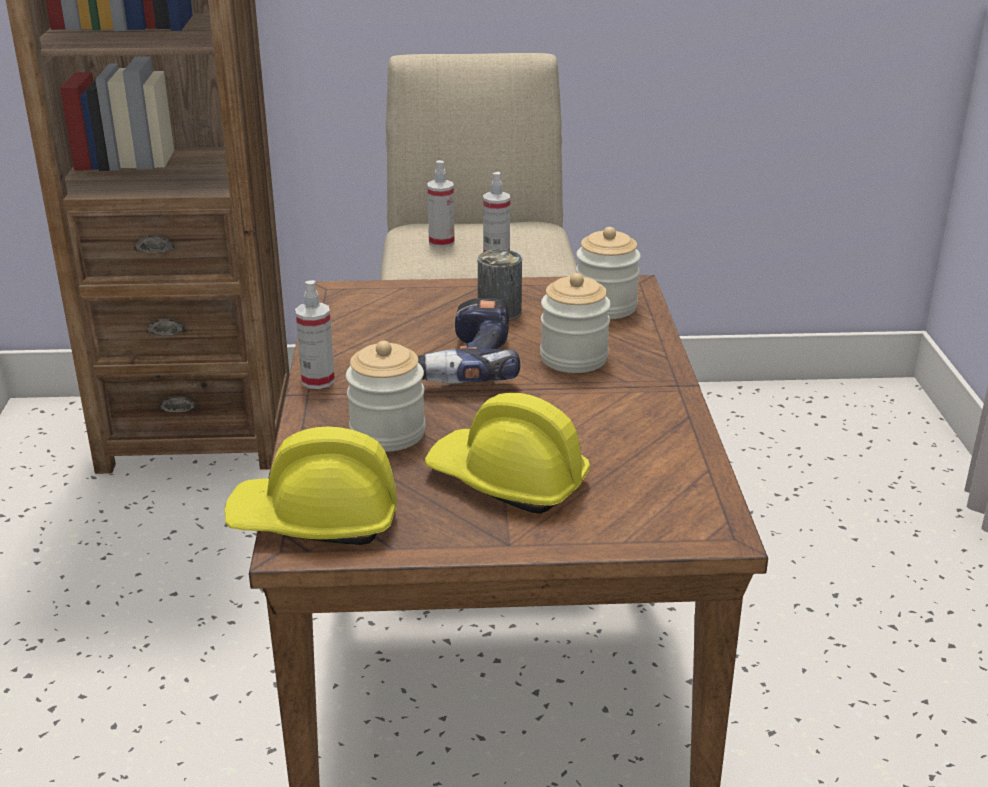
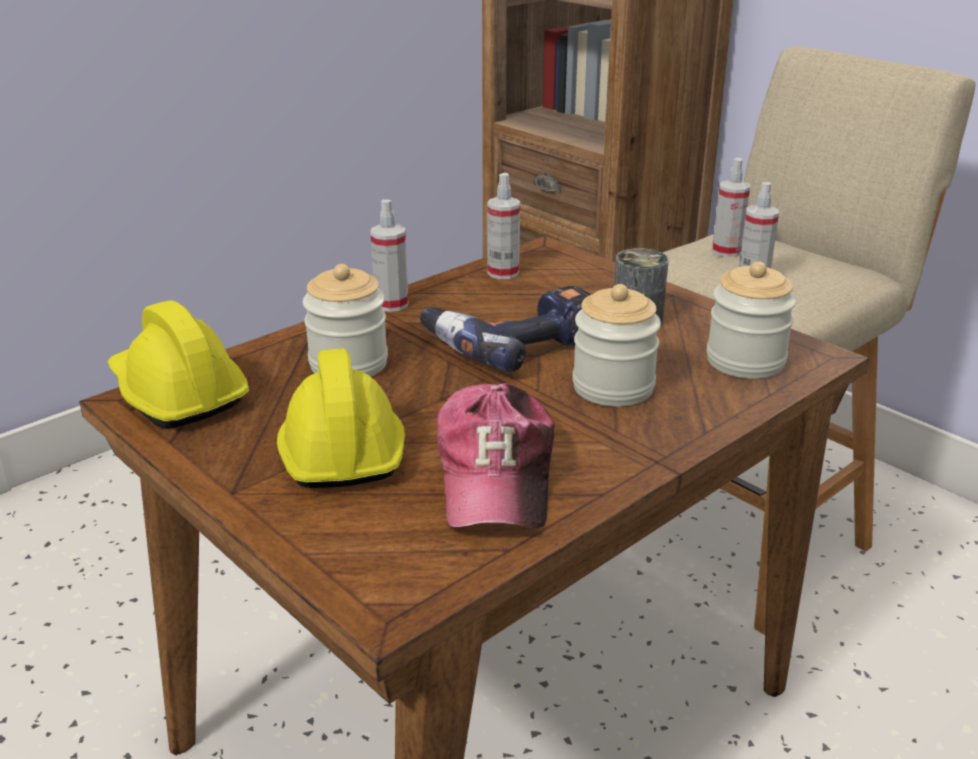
camera: 50 degrees right, 0 degrees up
none -> cap [437,383,554,528]
none -> spray bottle [487,173,520,279]

